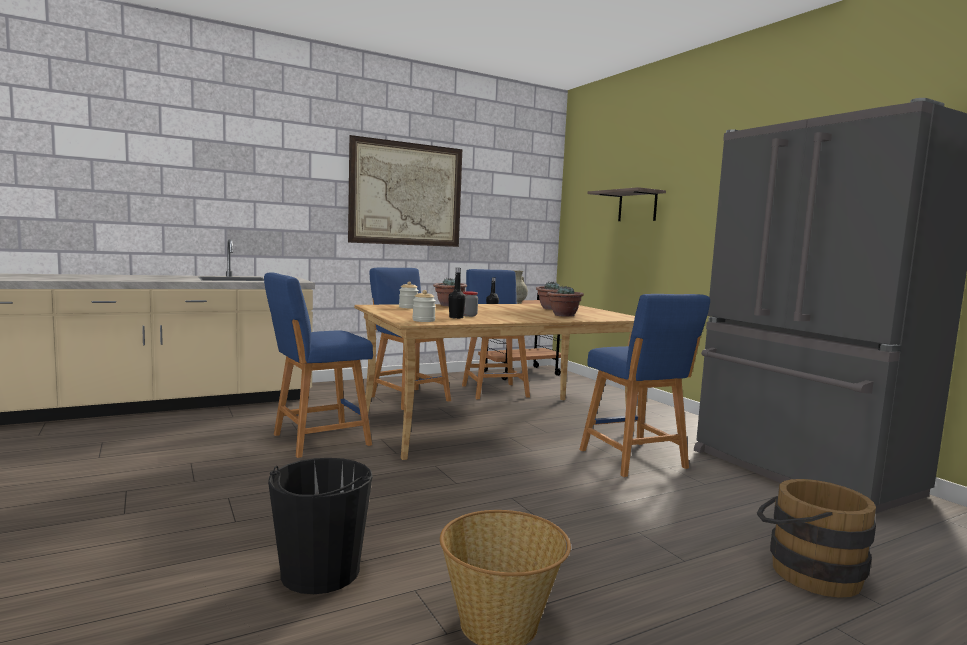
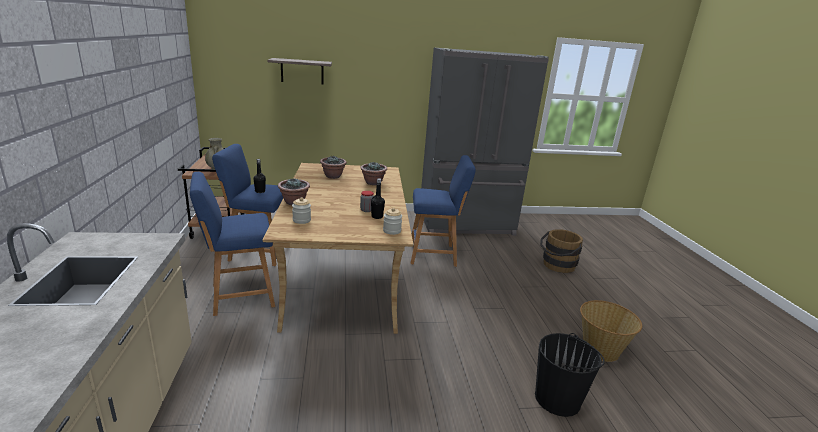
camera: 70 degrees left, 15 degrees up
blue stool [264,272,373,458] -> none
picture [348,135,462,247] -> none

